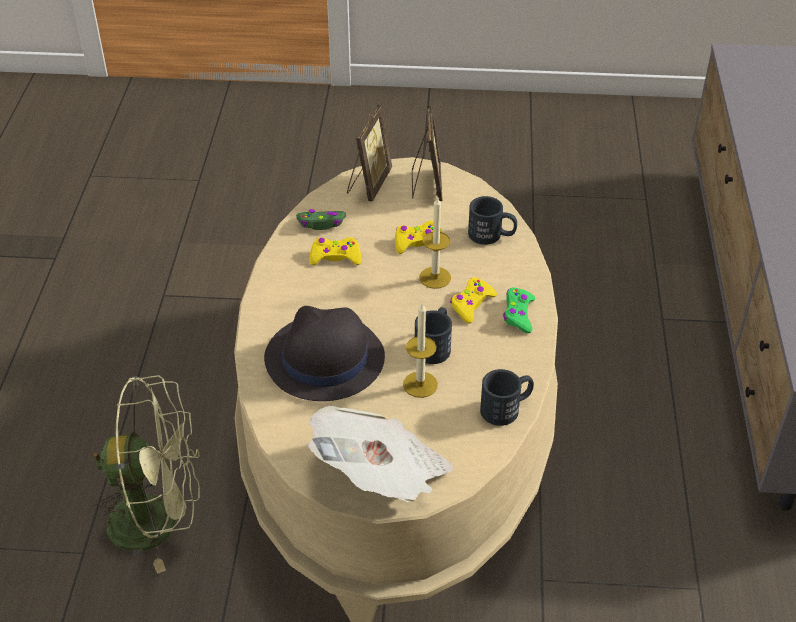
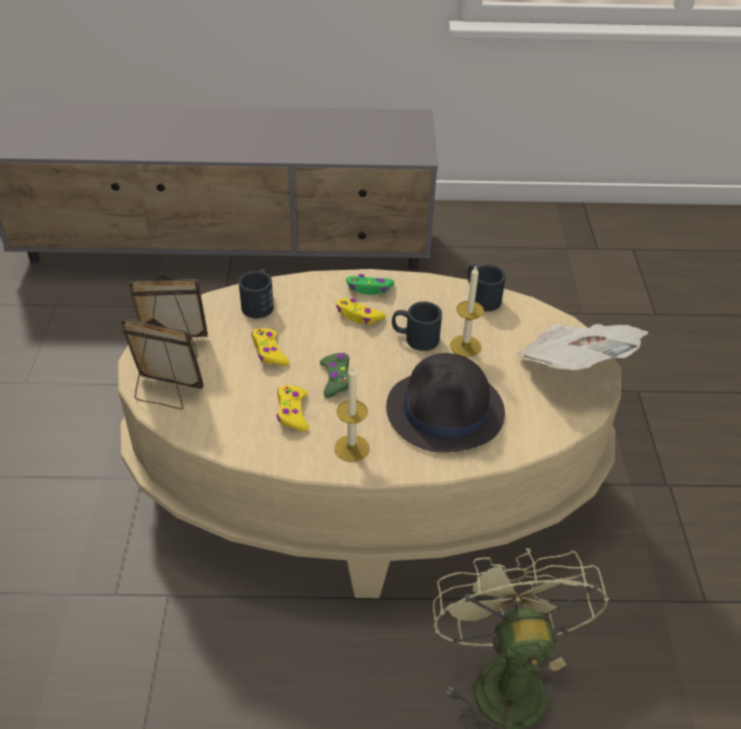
camera: 95 degrees left, 0 degrees up
green game controller [296,209,346,230] -> green game controller moved to [320,353,350,398]
candle [419,196,451,289] -> candle moved to [334,366,370,462]

